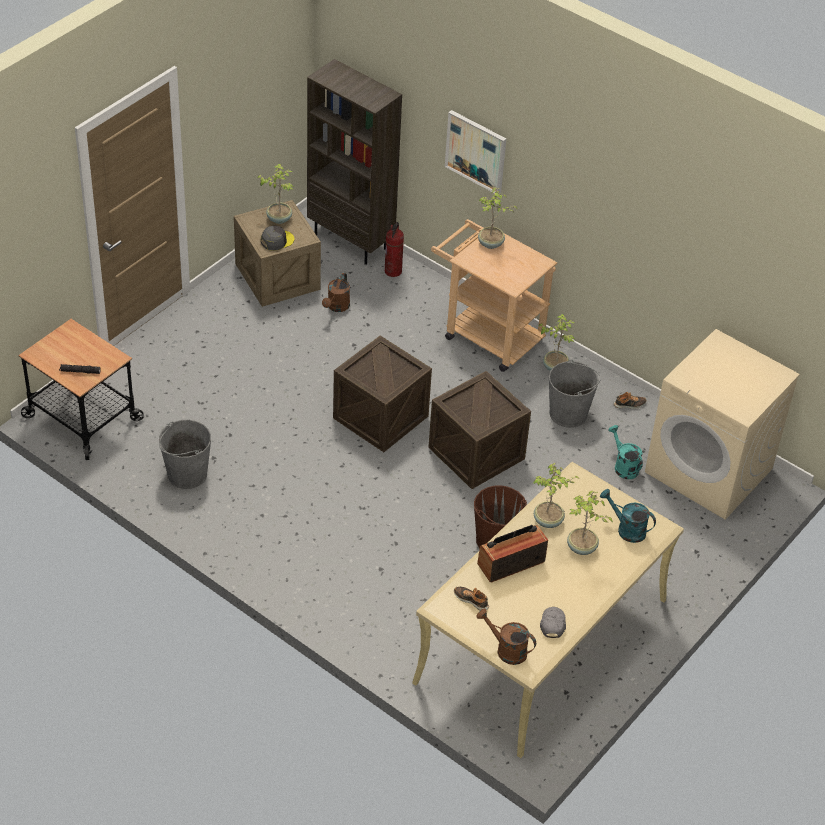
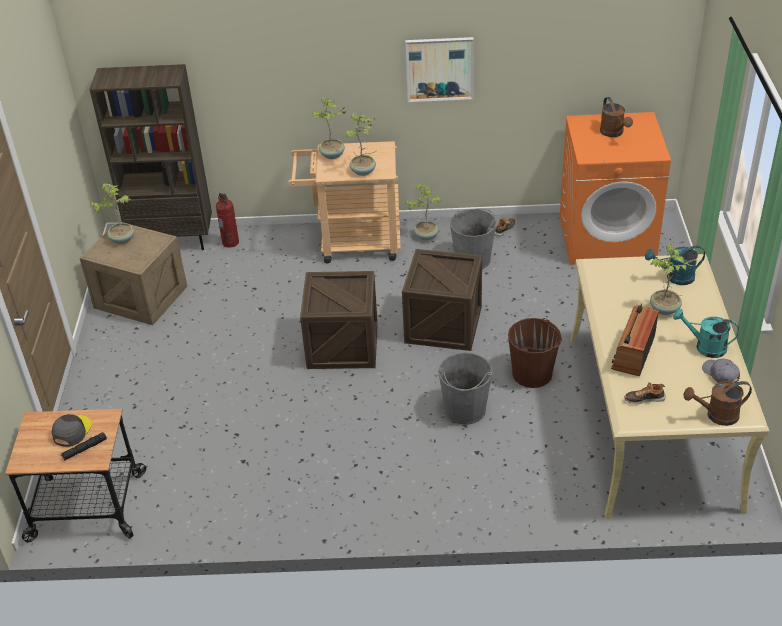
camera: 35 degrees left, 5 degrees down
grey bucket [159,420,211,489] -> grey bucket moved to [438,352,493,425]
grey cap [261,226,294,251] -> grey cap moved to [52,414,91,447]
brown watering can [322,273,350,312] -> brown watering can moved to [600,97,633,137]
picture [445,110,506,194] -> picture moved to [405,37,474,102]
potted plant [533,463,580,528] -> potted plant moved to [345,113,376,176]
turquoise watering can [608,425,643,479] -> turquoise watering can moved to [673,309,739,358]
beige washing machine [645,329,800,520] -> orange washing machine [560,112,671,265]

